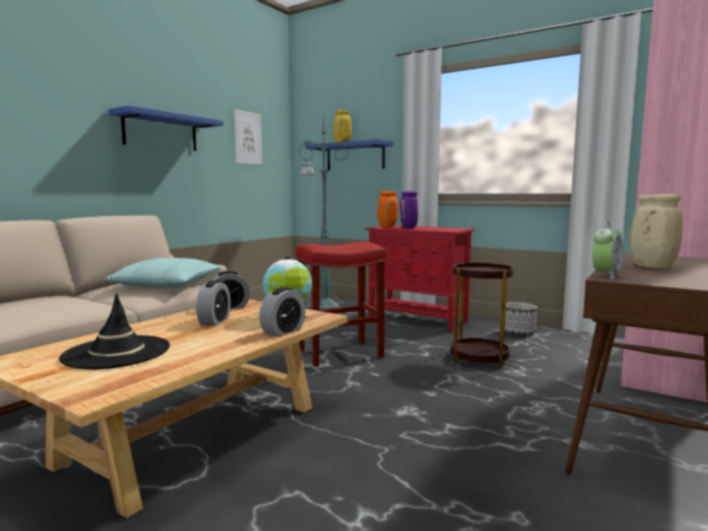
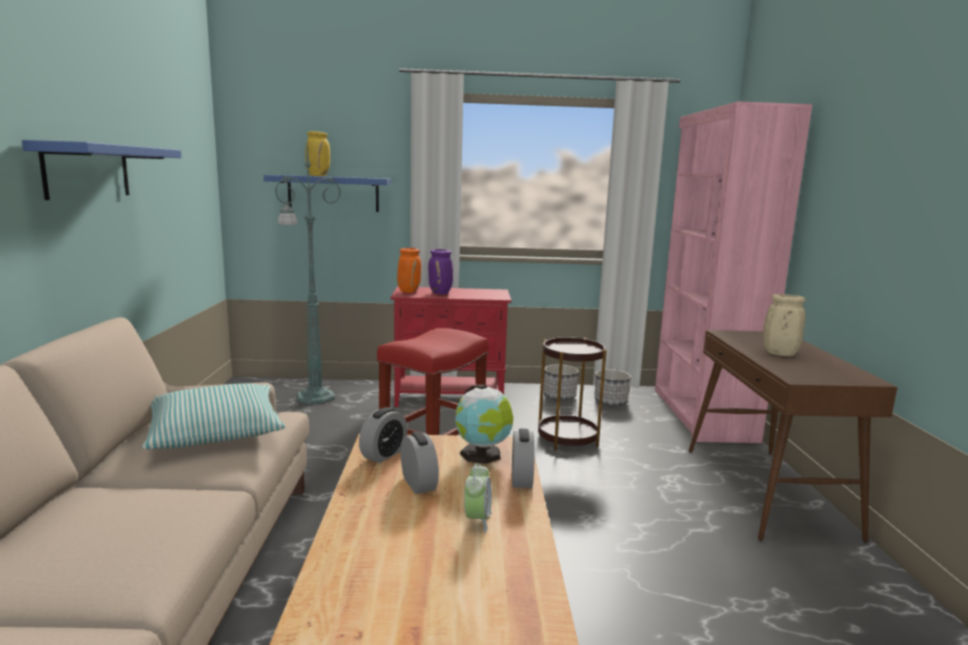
camera: 35 degrees left, 5 degrees up
black hat [59,293,170,369] -> none
picture [234,110,262,165] -> none
alarm clock [592,222,623,280] -> alarm clock moved to [464,463,492,532]
none -> planter [594,369,631,406]

